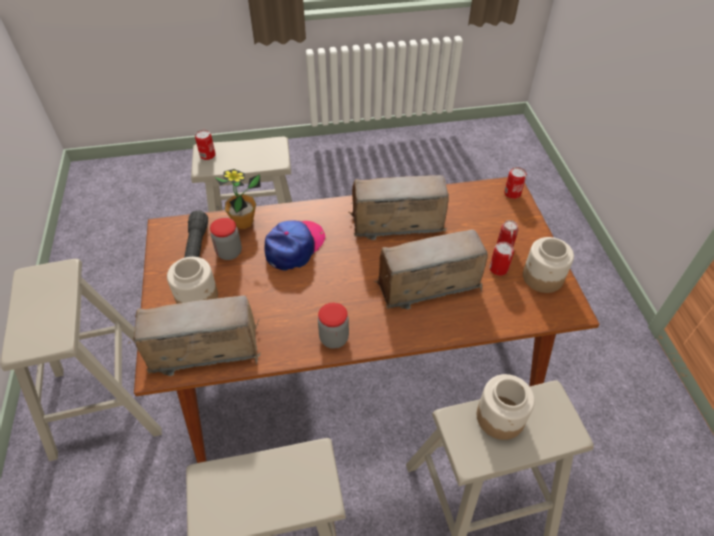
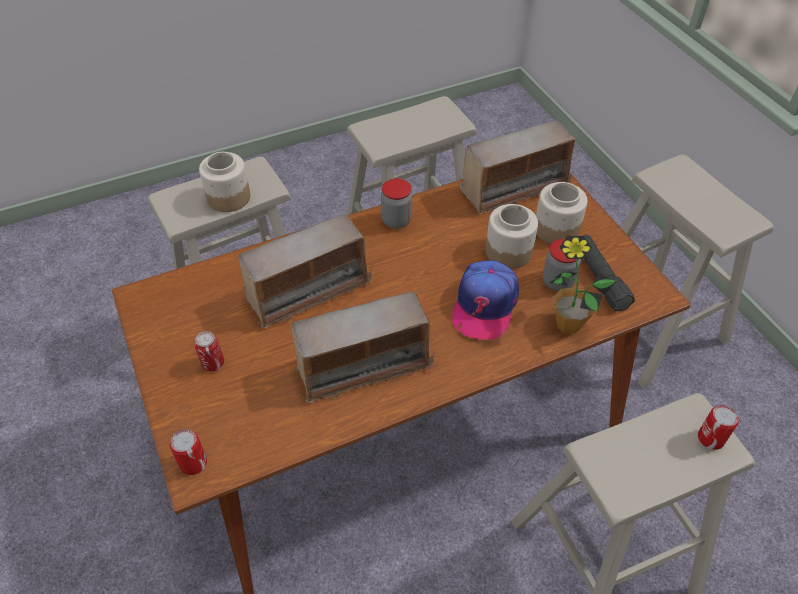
camera: 165 degrees right, 0 degrees up
can [489,242,514,276] -> none
jar [523,237,574,293] -> jar moved to [485,204,538,269]

